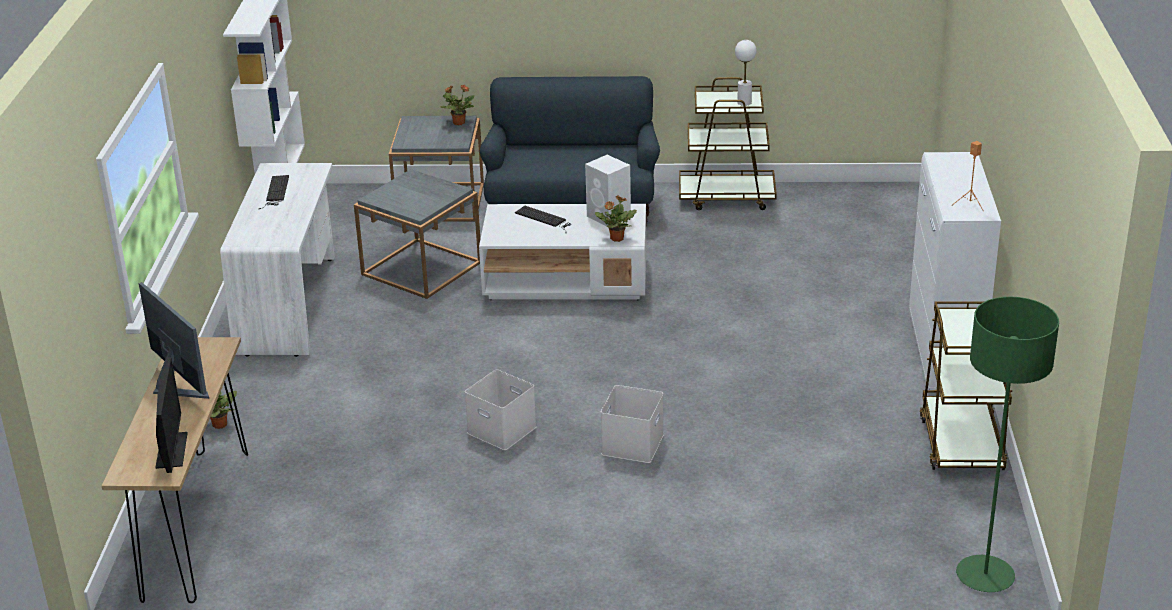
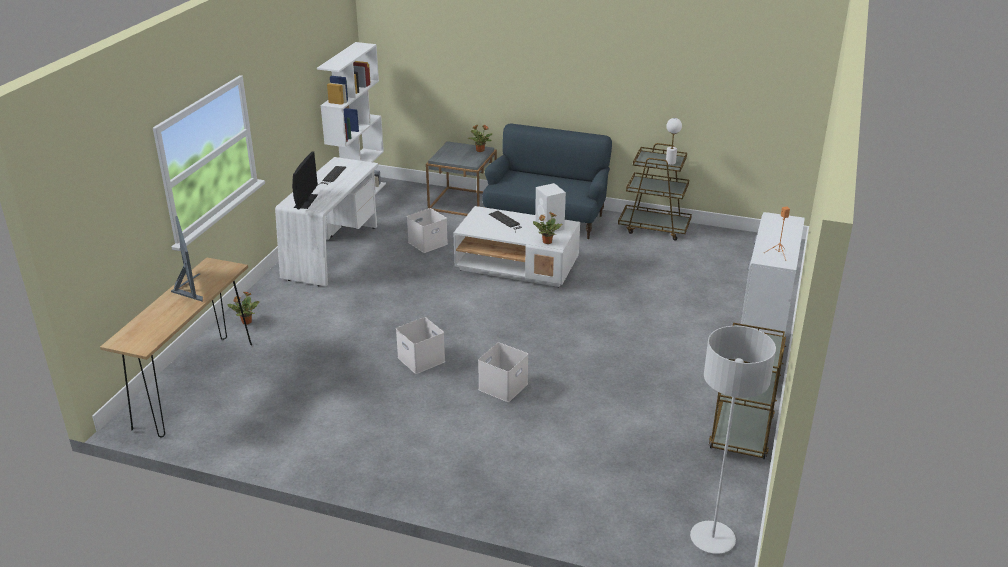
camera: 15 degrees right, 0 degrees up
monitor [155,357,188,473] -> monitor moved to [292,151,318,209]
grey side table [354,169,480,299] -> white storage box [407,208,448,253]
green floor lamp [956,297,1059,592] -> grey floor lamp [690,326,776,554]

